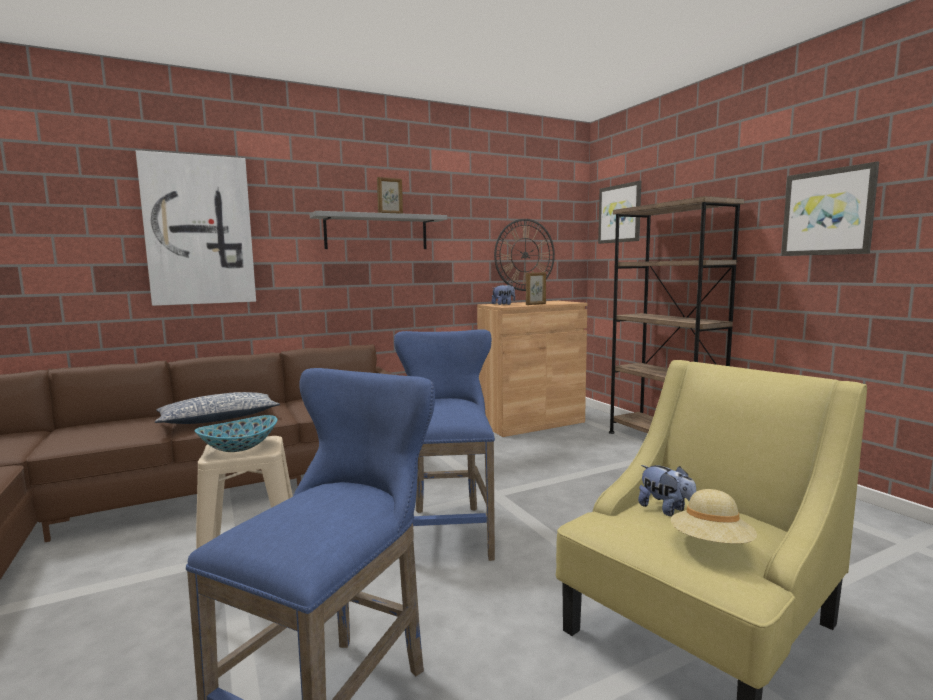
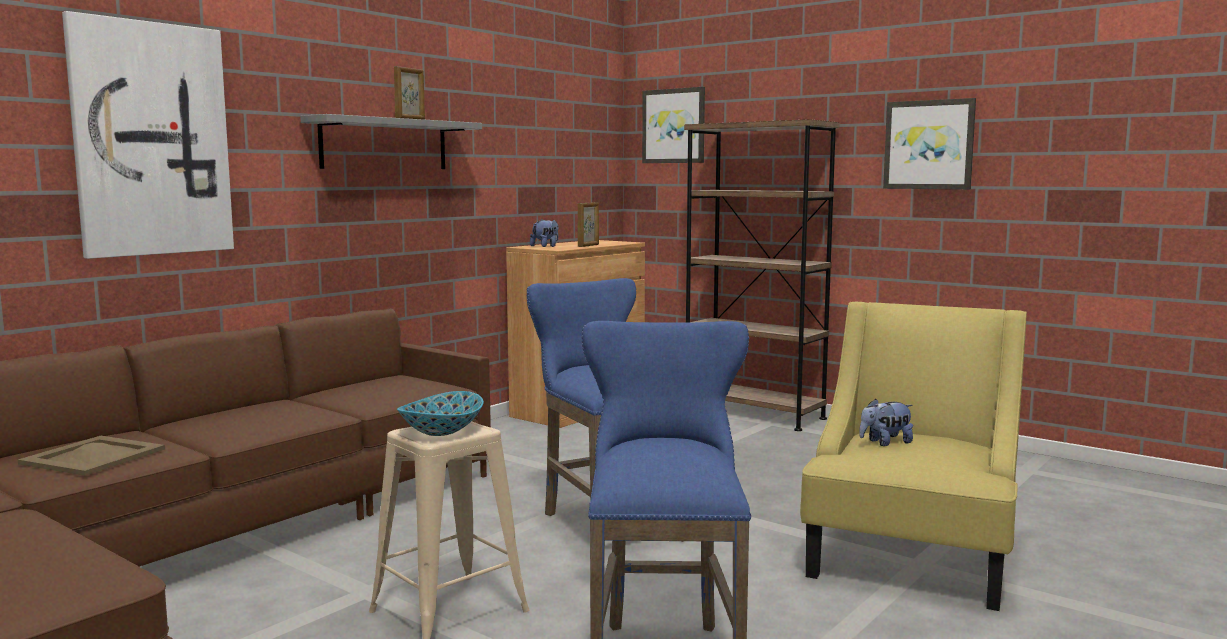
camera: 25 degrees left, 0 degrees up
pillow [155,392,280,424] -> none
wall clock [494,219,555,291] -> none
plush toy [638,465,696,516] -> plush toy turned 135 degrees clockwise [859,399,913,446]
beige hat [671,489,757,544] -> none
none -> beige tray [18,436,165,476]

